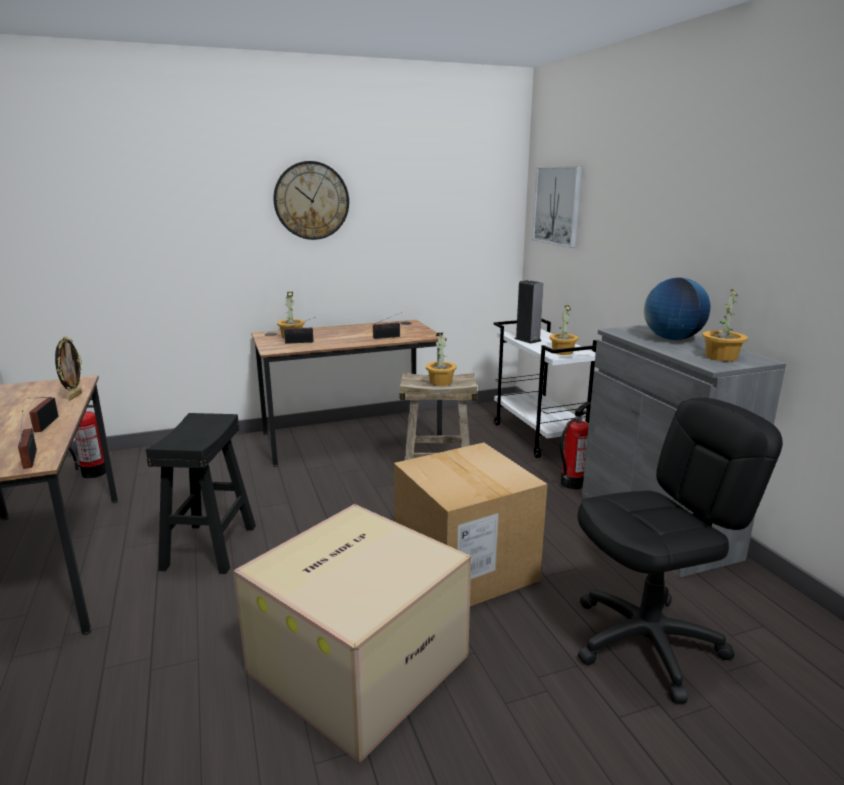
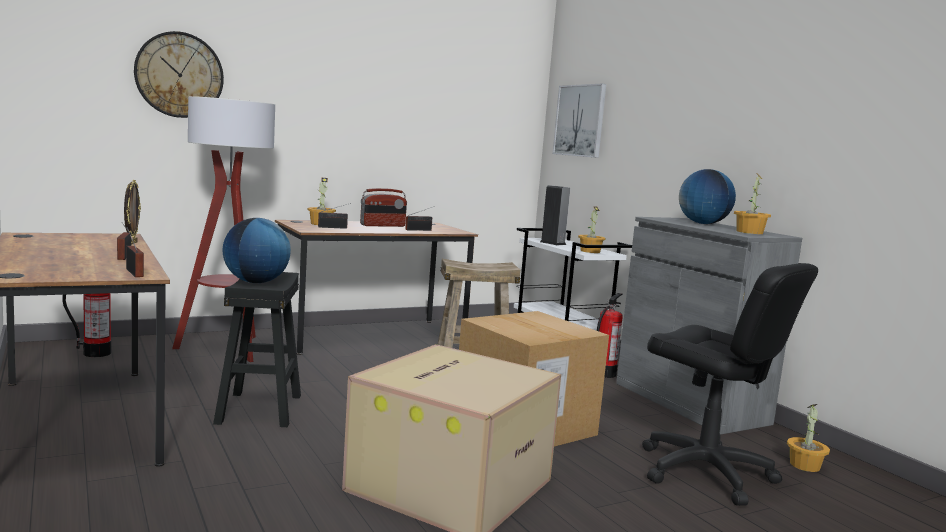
camera: 10 degrees left, 10 degrees down
wall clock [273,161,349,240] -> wall clock moved to [134,31,224,118]
potted plant [426,333,457,386] -> potted plant moved to [787,404,830,472]
black office chair [577,397,783,704] -> black office chair turned 75 degrees clockwise [642,263,818,506]
none -> floor lamp [172,96,275,362]
none -> globe [223,218,291,283]
none -> radio [360,188,407,227]

